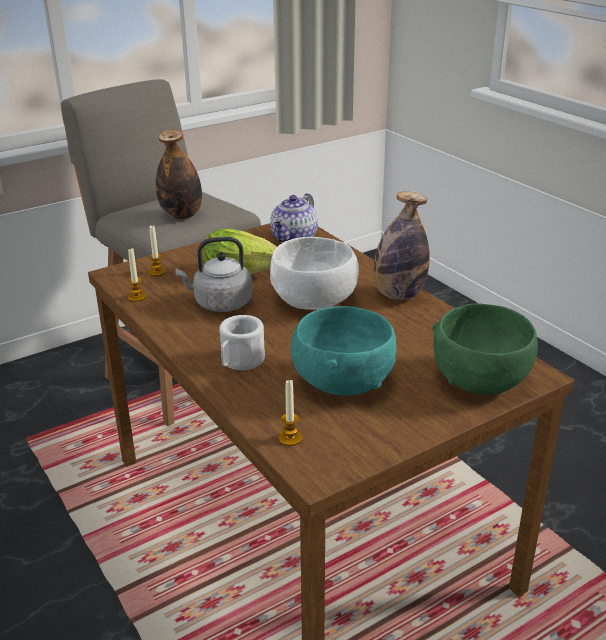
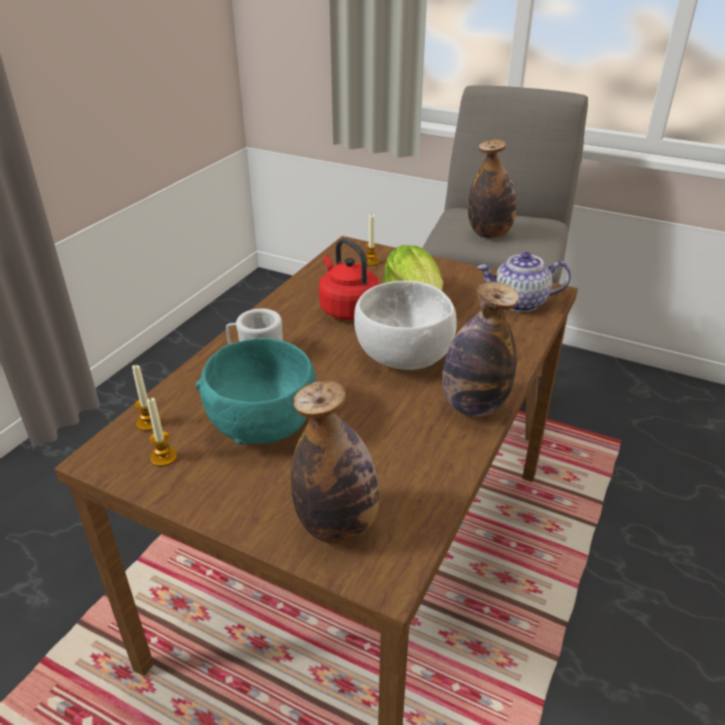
camera: 60 degrees right, 5 degrees up
candle [128,248,146,302] -> candle moved to [147,398,177,467]
grey kettle [175,237,252,312] -> red kettle [319,239,380,320]
green bowl [433,304,538,395] -> bottle [291,381,380,544]

